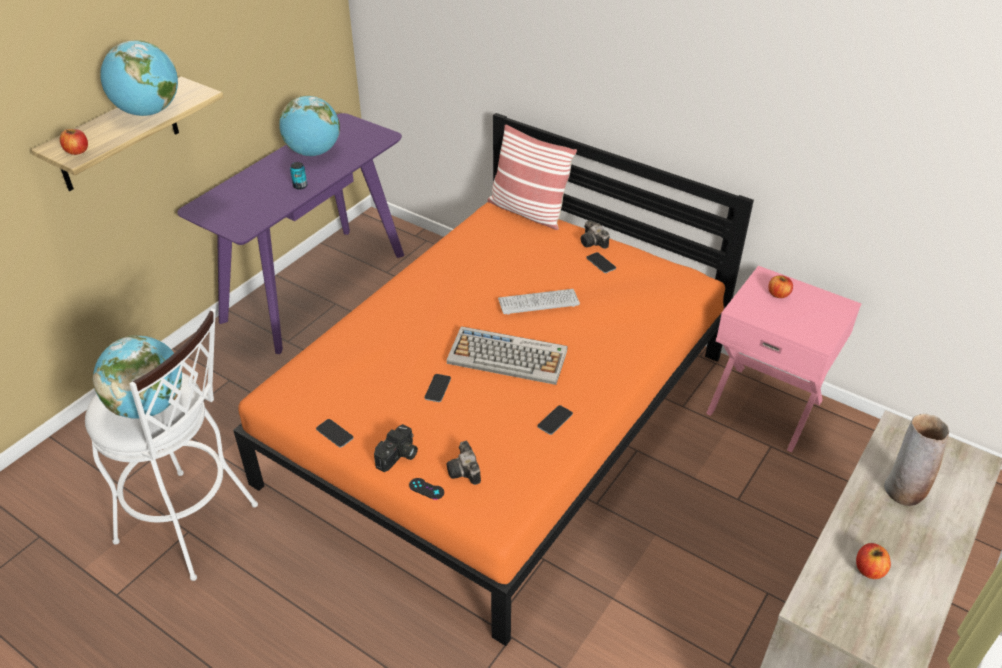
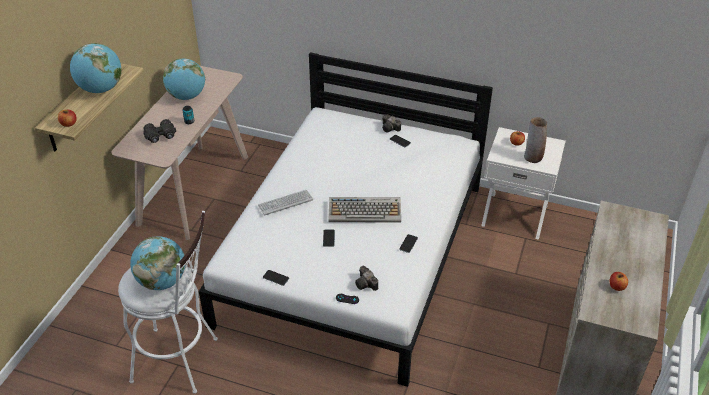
camera: 15 degrees left, 0 degrees up
purple console table [177,113,404,354] -> beige console table [112,66,248,240]
orange bed [233,113,754,646] -> white bed [199,52,493,387]
camera [374,424,418,472] -> none
pillow [487,125,577,230] -> none
keyboard [498,289,580,315] -> keyboard moved to [258,190,313,215]
pink nightstand [706,266,861,452] -> white nightstand [481,127,566,240]
vase [884,414,949,506] -> vase moved to [524,117,547,163]
none -> black binoculars [143,119,176,143]

